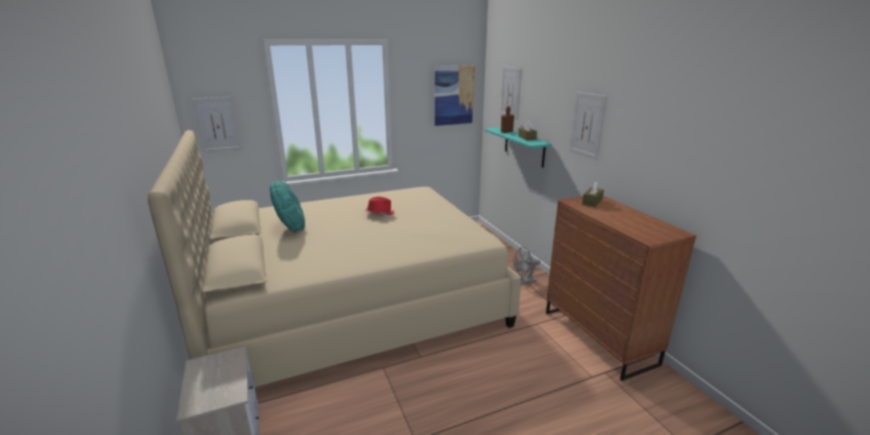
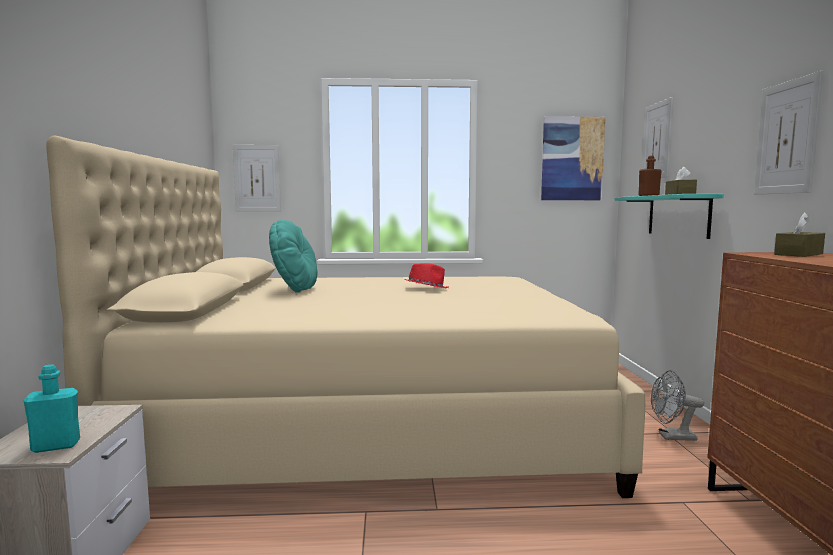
camera: 20 degrees right, 15 degrees down
none -> turquoise bottle [23,365,80,453]

